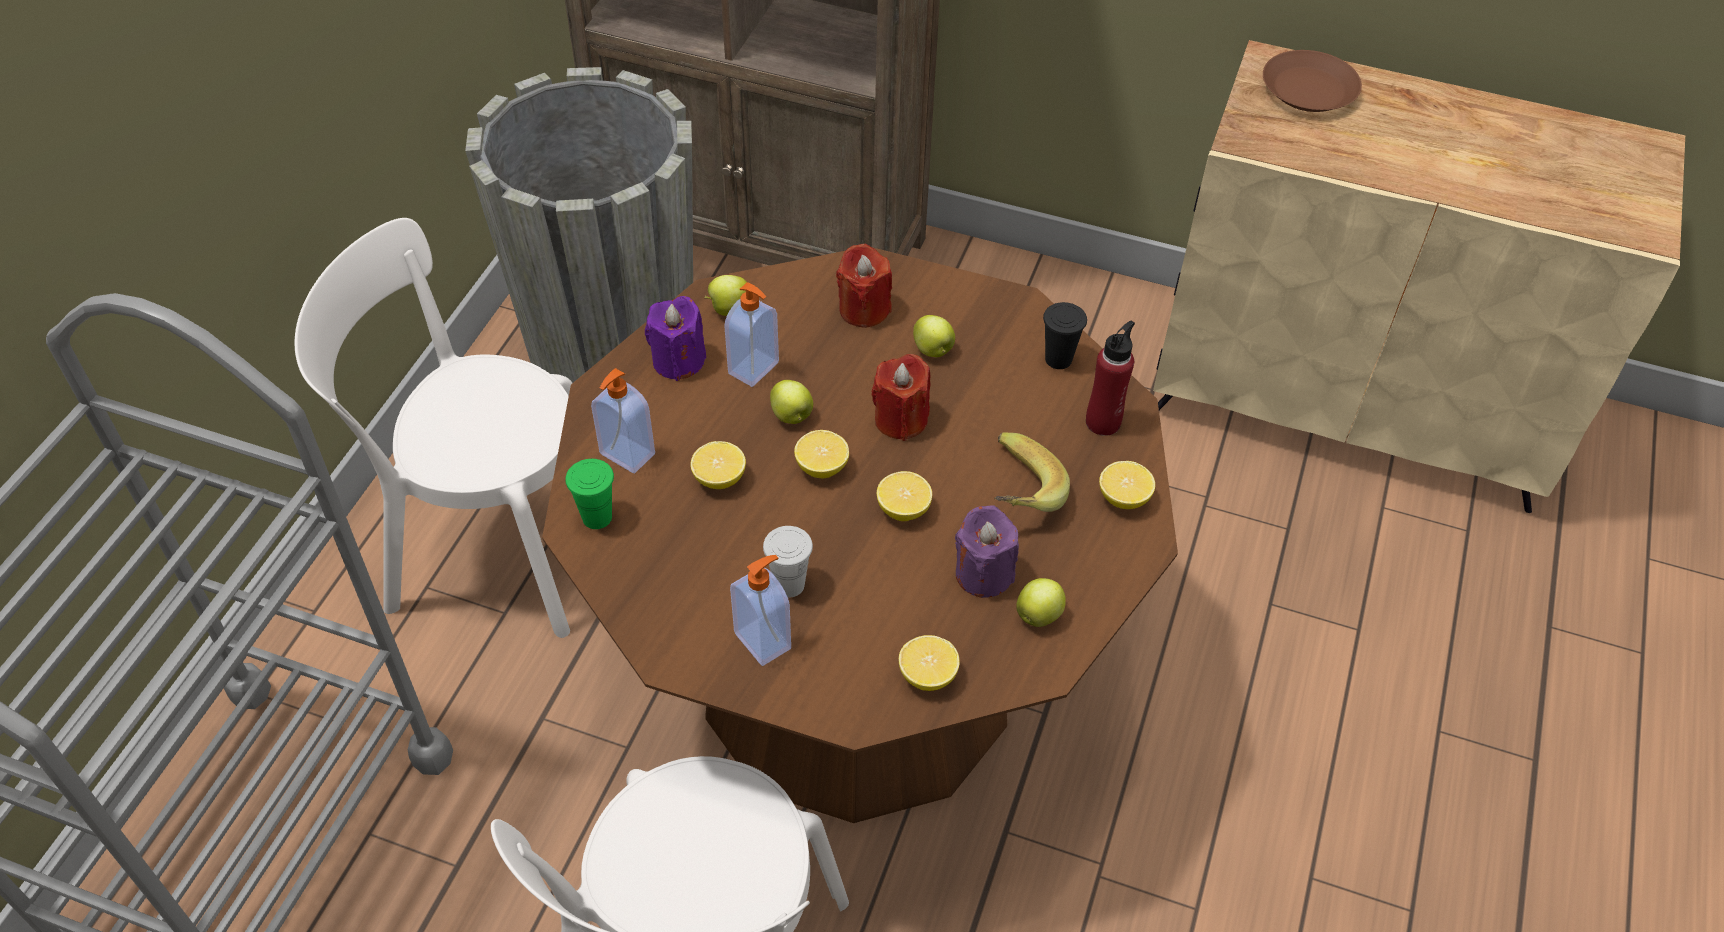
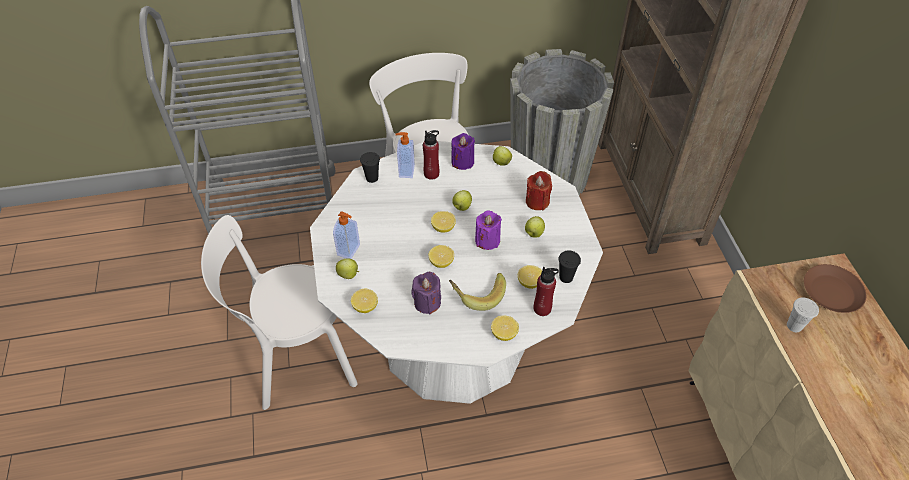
camera: 60 degrees right, 0 degrees up
brown dining table [542,247,1178,823] -> white dining table [310,141,603,404]
green cup [565,459,614,529] -> black cup [360,152,380,183]
lemon [690,441,746,489] -> lemon moved to [518,265,542,289]
soap dispenser [724,282,779,387] -> none
white cup [763,526,813,598] -> white cup moved to [787,298,819,332]
red candle [872,354,930,441] -> purple candle [475,210,502,250]
apple [1016,578,1066,627] -> apple moved to [336,259,359,279]
none -> red bottle [423,130,439,180]

